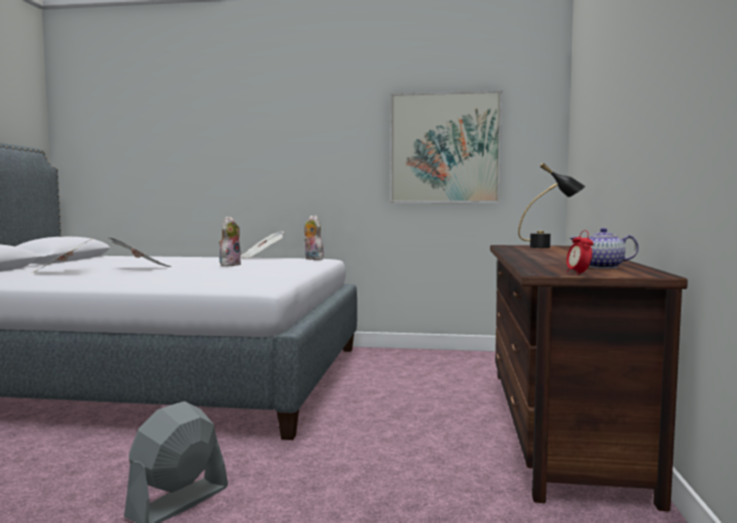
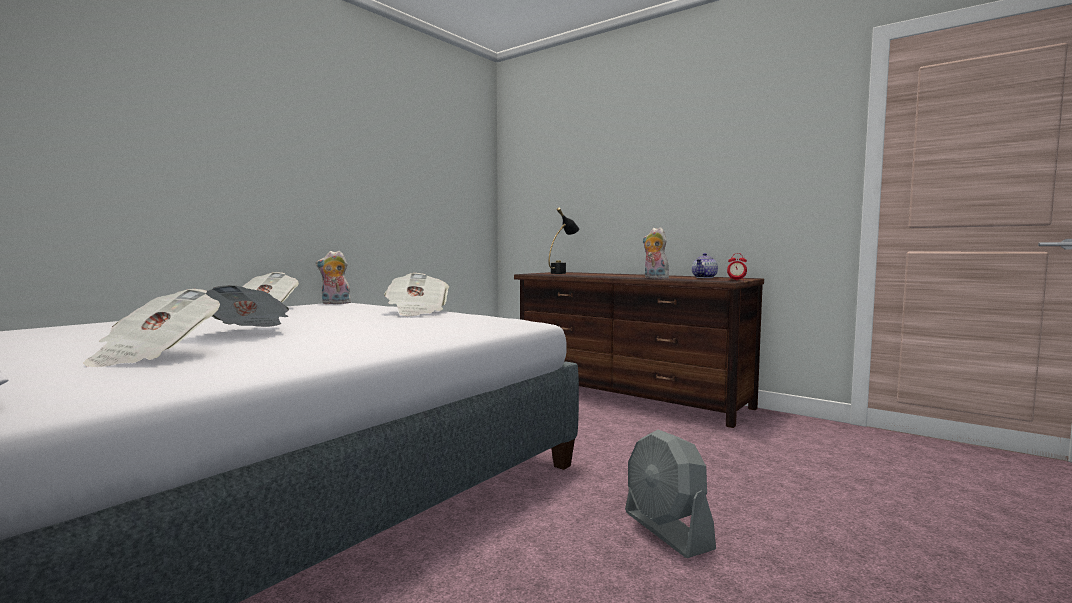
camera: 60 degrees left, 0 degrees up
plush toy [219,217,241,266] -> plush toy moved to [643,227,669,279]
picture [390,90,502,203] -> none
none -> newspaper [384,273,449,316]

